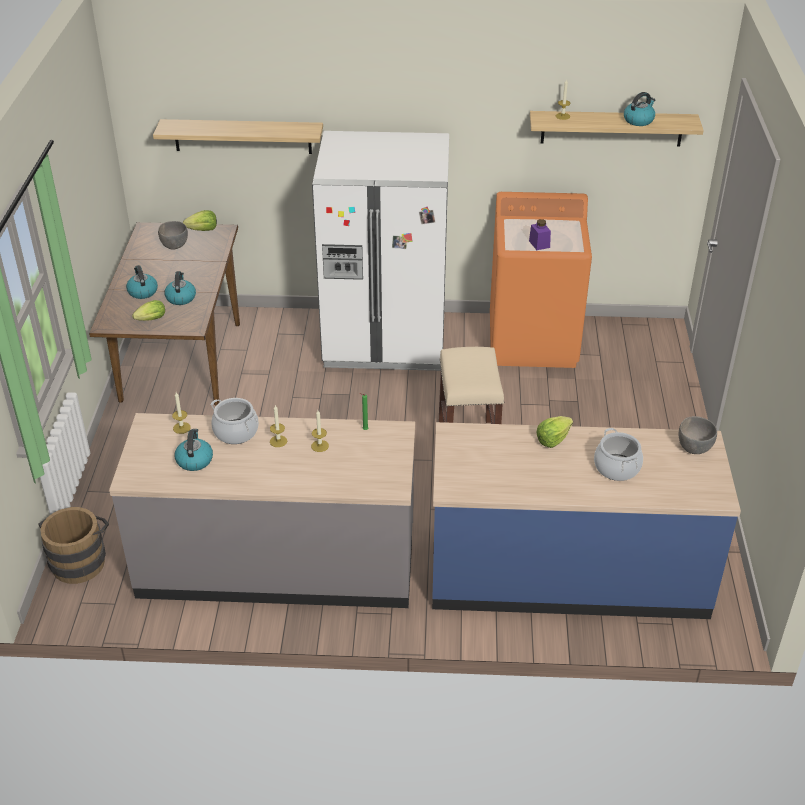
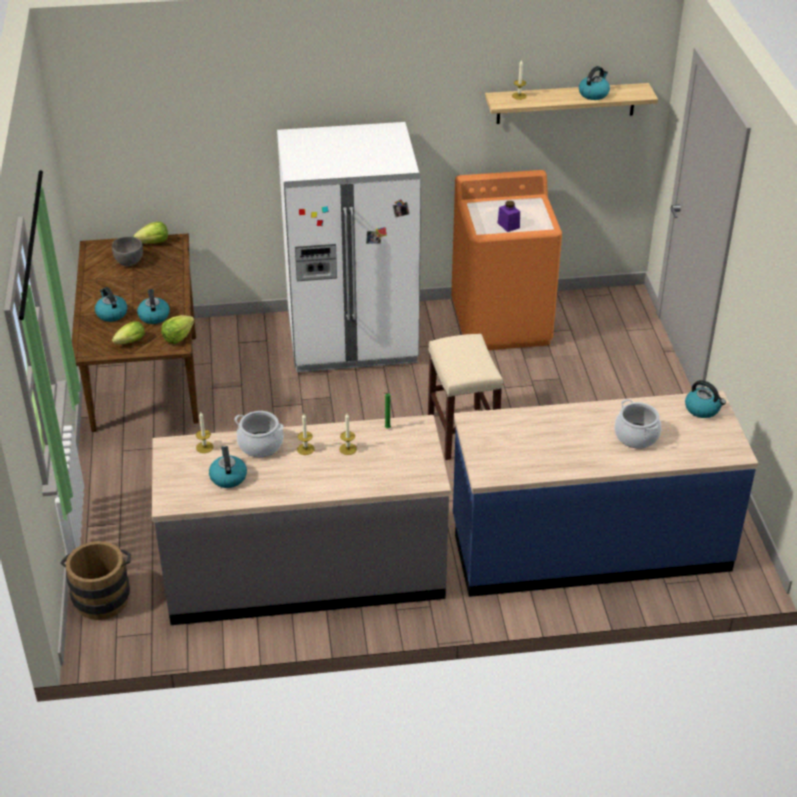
camera: 10 degrees left, 0 degrees up
shelf [153,119,323,154] -> none
lettuce [536,416,573,448] -> lettuce moved to [161,315,195,344]
grey bowl [679,416,717,454] -> kettle [685,380,726,418]

